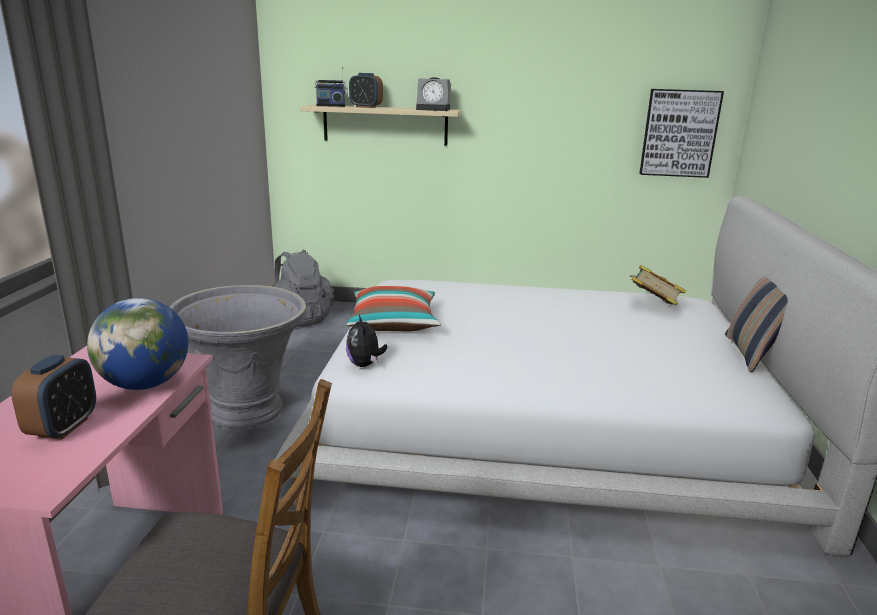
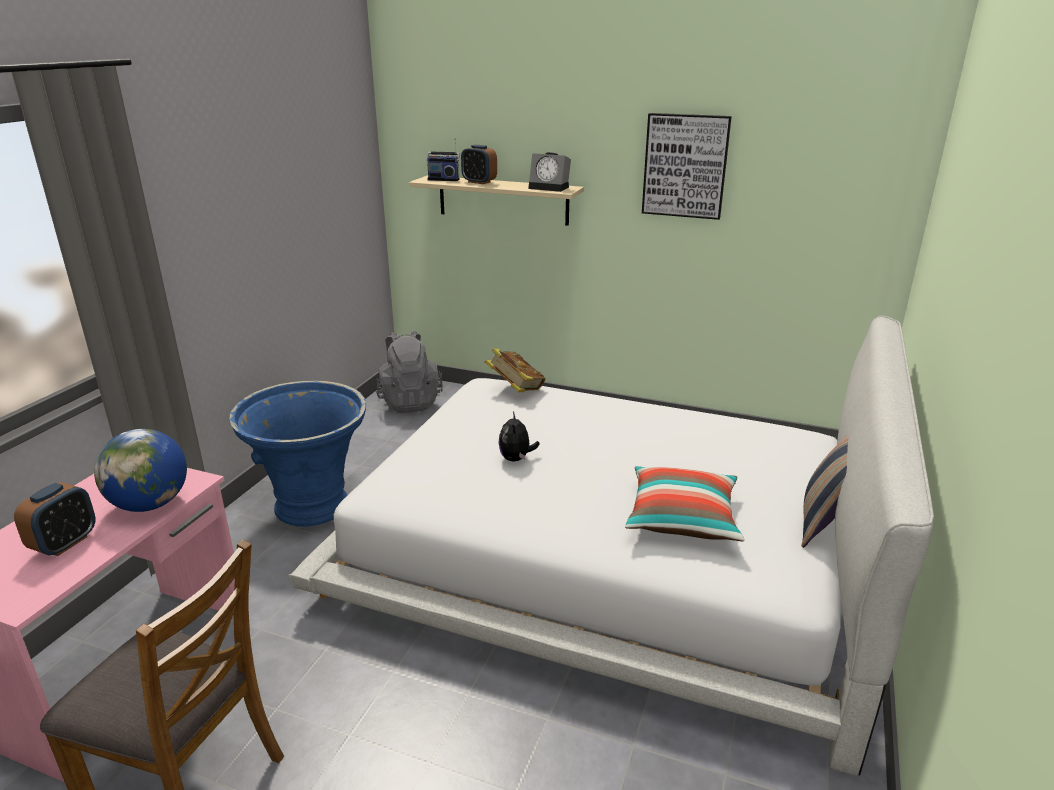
camera: 15 degrees right, 5 degrees up
grey planter [169,285,306,429] -> blue planter [229,381,366,526]
plush toy [346,315,387,367] -> plush toy moved to [498,411,540,462]
pillow [347,286,441,331] -> pillow moved to [625,466,745,541]
book [630,265,686,306] -> book moved to [485,348,546,392]
picture [639,89,724,178] -> picture moved to [642,113,732,220]

